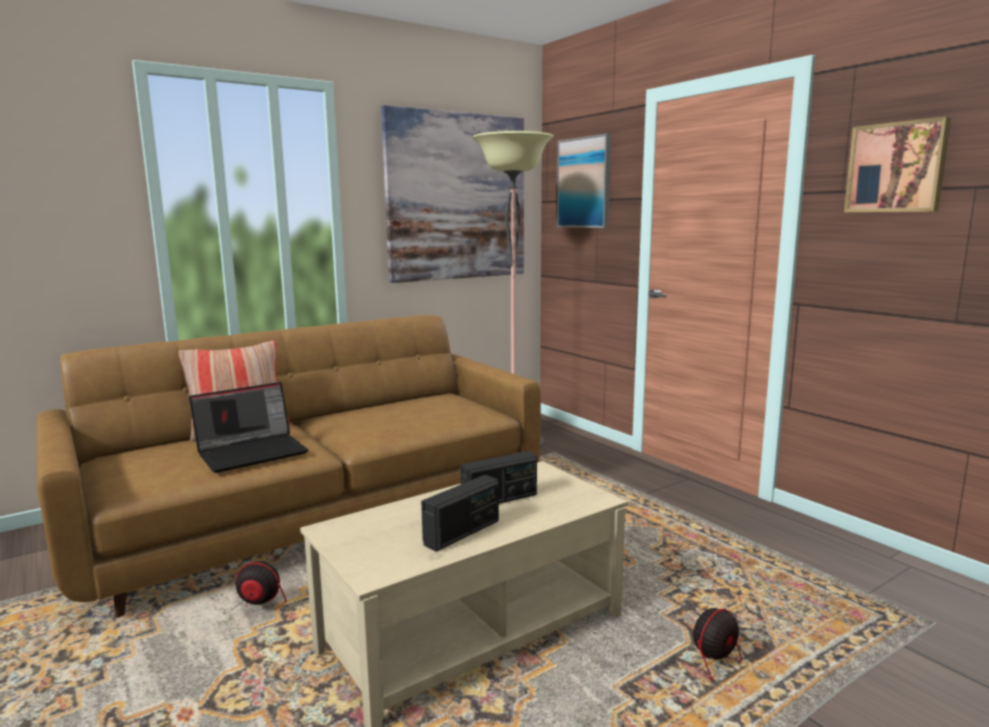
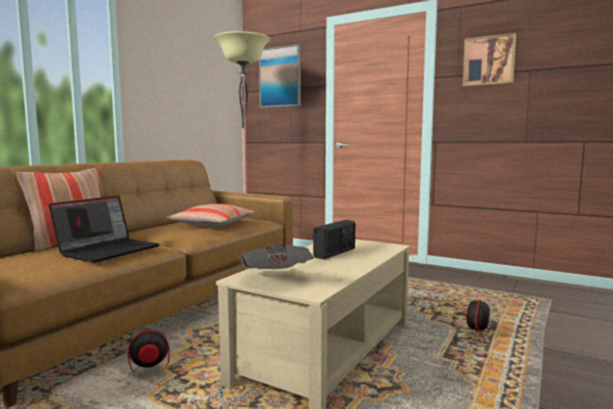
camera: 25 degrees left, 5 degrees down
picture [381,105,524,283] -> none
radio [421,475,499,552] -> none
none -> pillow [166,204,255,227]
none -> newspaper [237,244,314,269]

